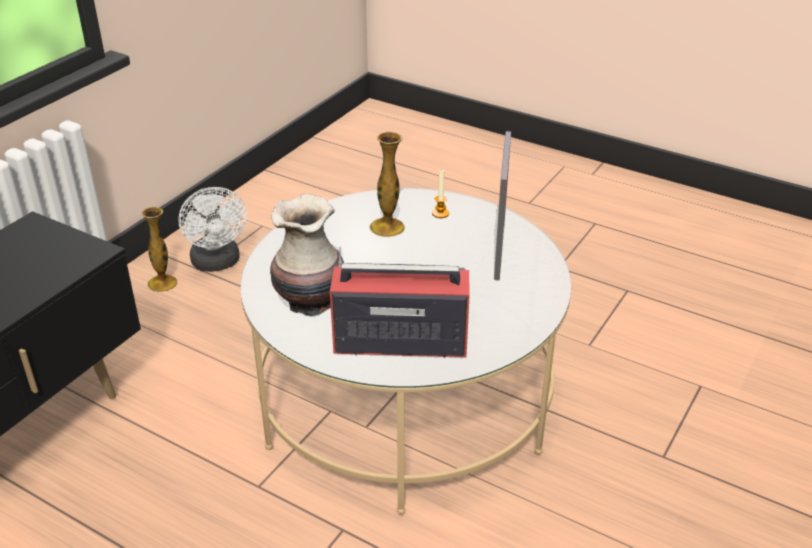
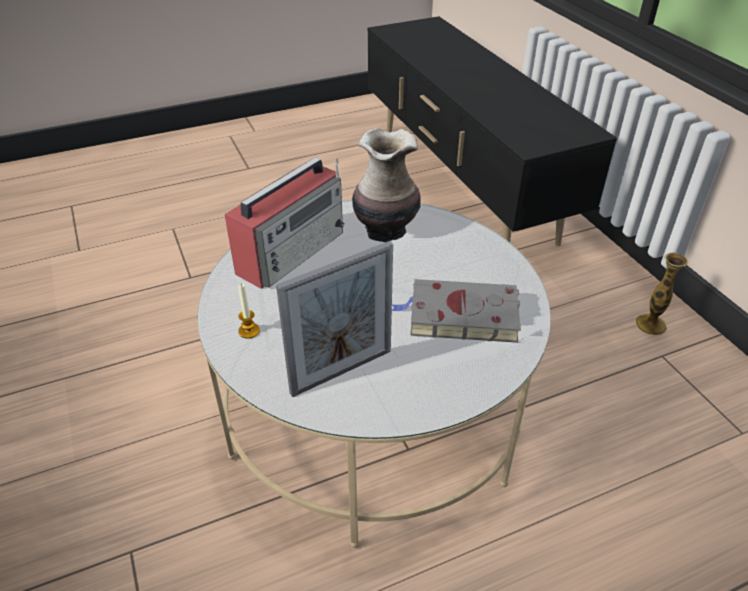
camera: 125 degrees right, 5 degrees up
white fan [179,187,247,272] -> none
vase [369,132,405,237] -> grey book [392,279,521,343]
candle [432,169,449,218] -> candle moved to [238,283,260,339]
picture frame [494,131,511,280] -> picture frame turned 105 degrees clockwise [276,241,393,397]

